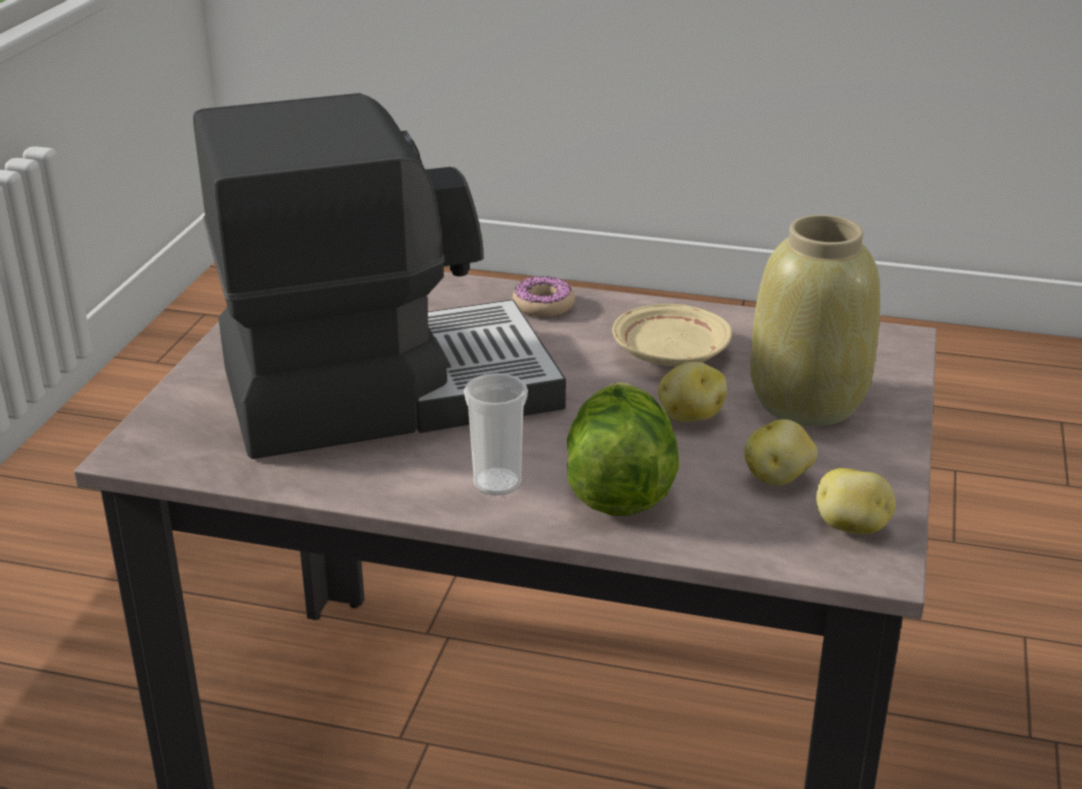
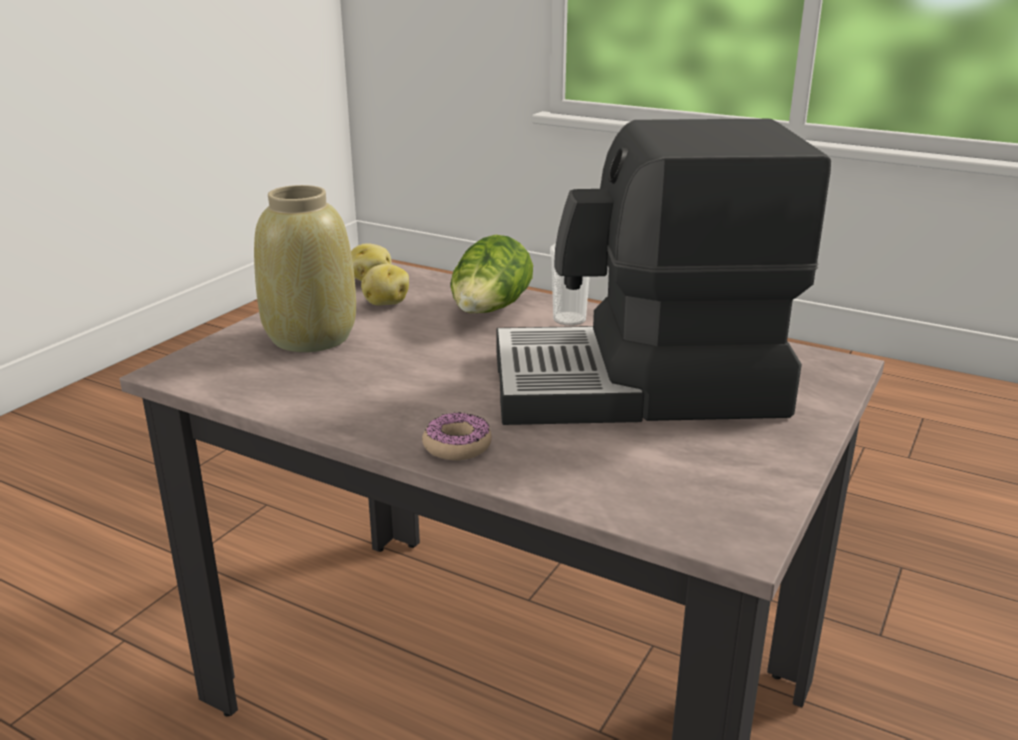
camera: 165 degrees left, 5 degrees down
beige plate [612,304,732,366] -> none
potato [658,362,727,422] -> none

